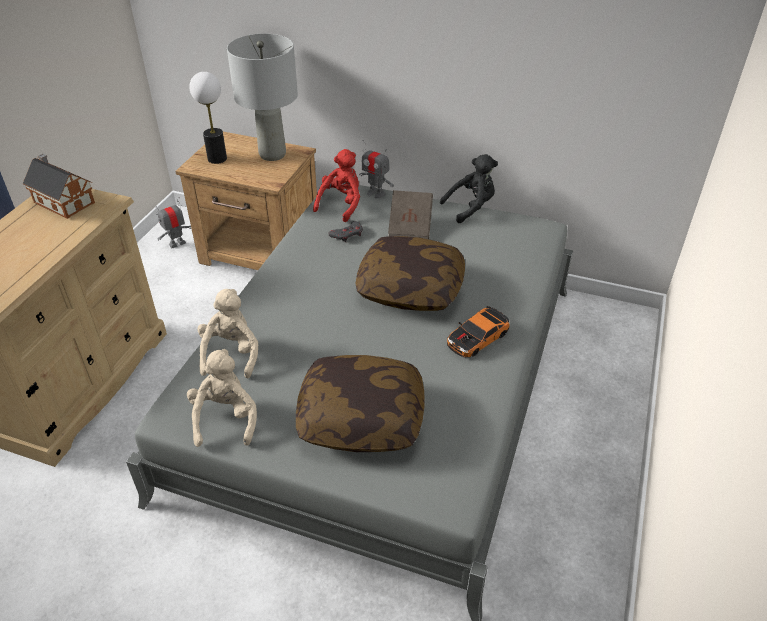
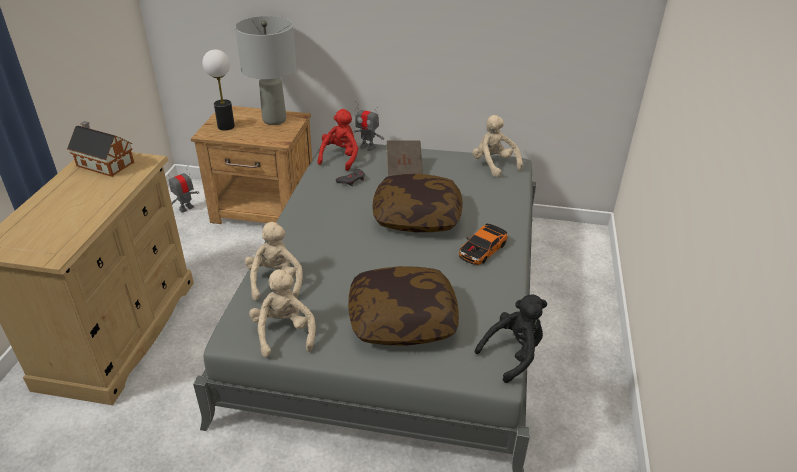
camera: 10 degrees left, 5 degrees down
black plush toy [440,154,498,223] -> black plush toy moved to [474,294,547,383]
none -> beige plush toy [472,115,523,177]

